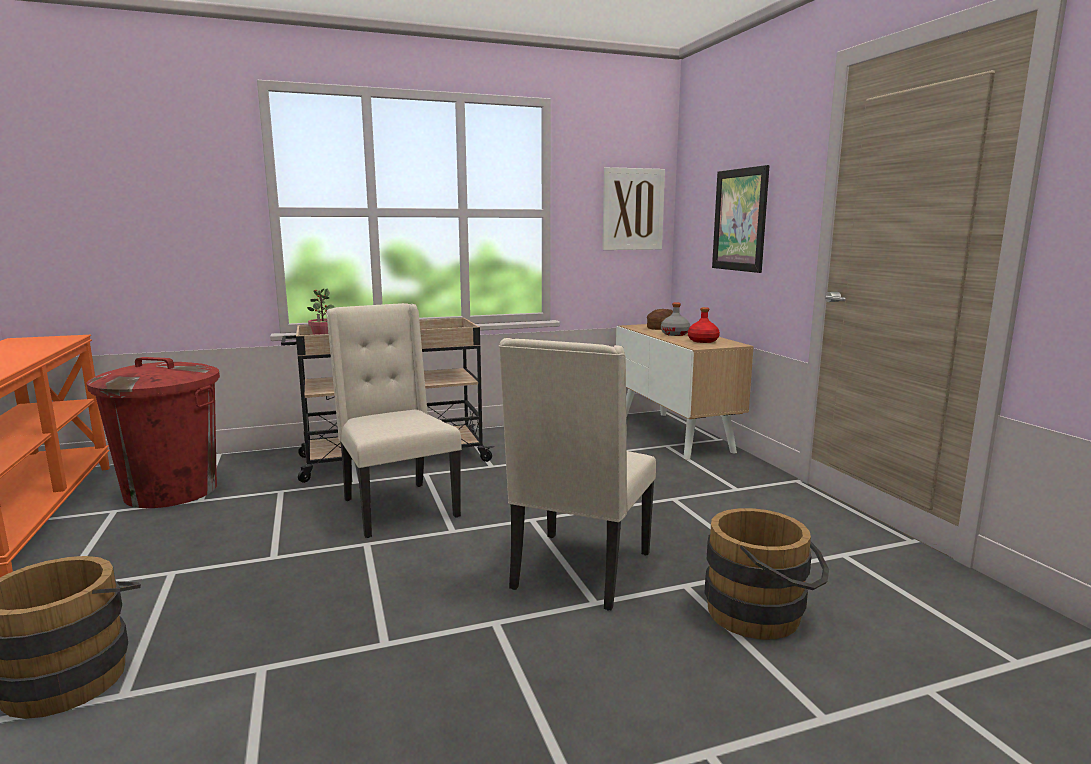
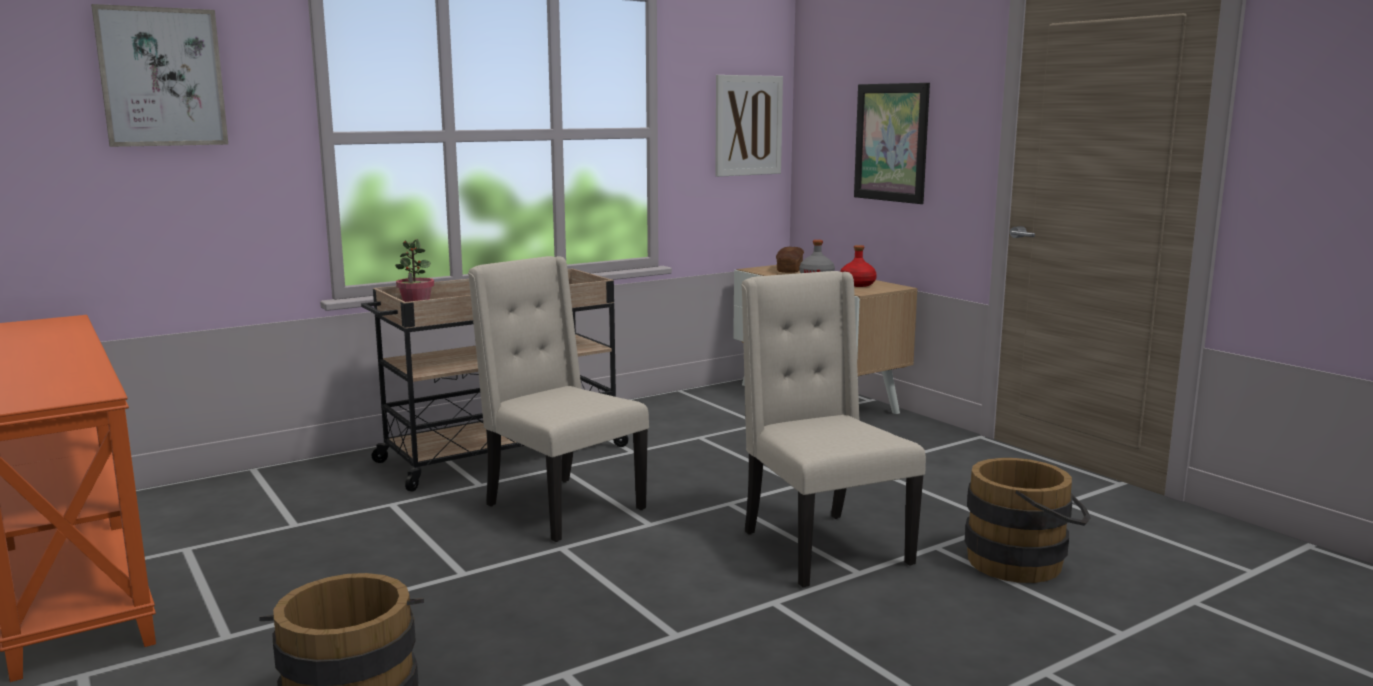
camera: 15 degrees left, 0 degrees up
red trash can [86,357,220,508] -> none
beige chair [499,338,656,611] -> beige chair turned 150 degrees clockwise [741,271,926,588]
none -> picture [91,4,228,147]

